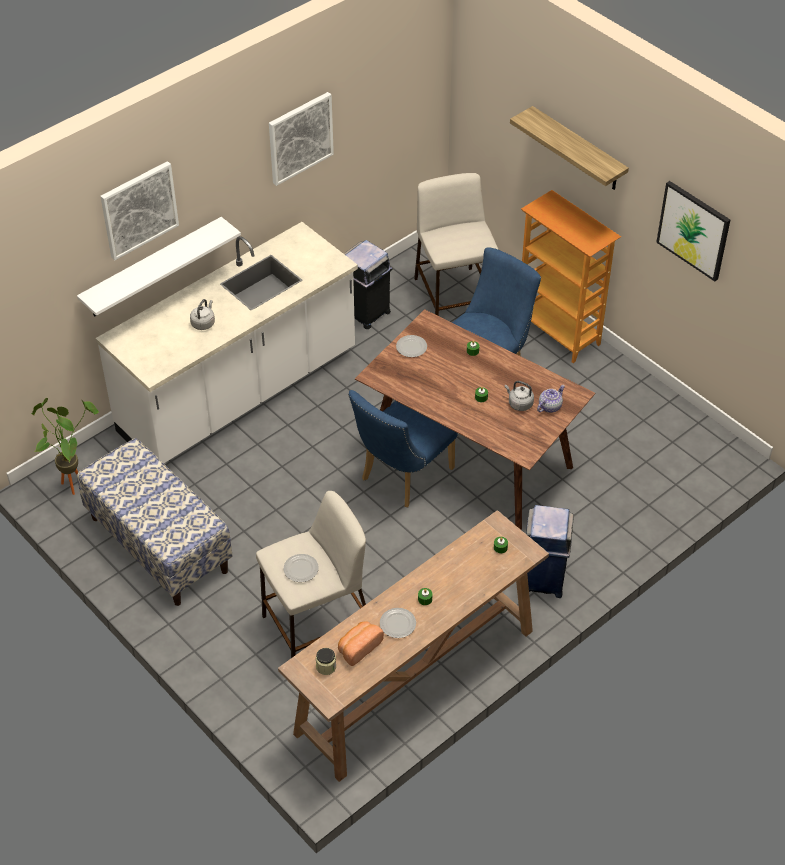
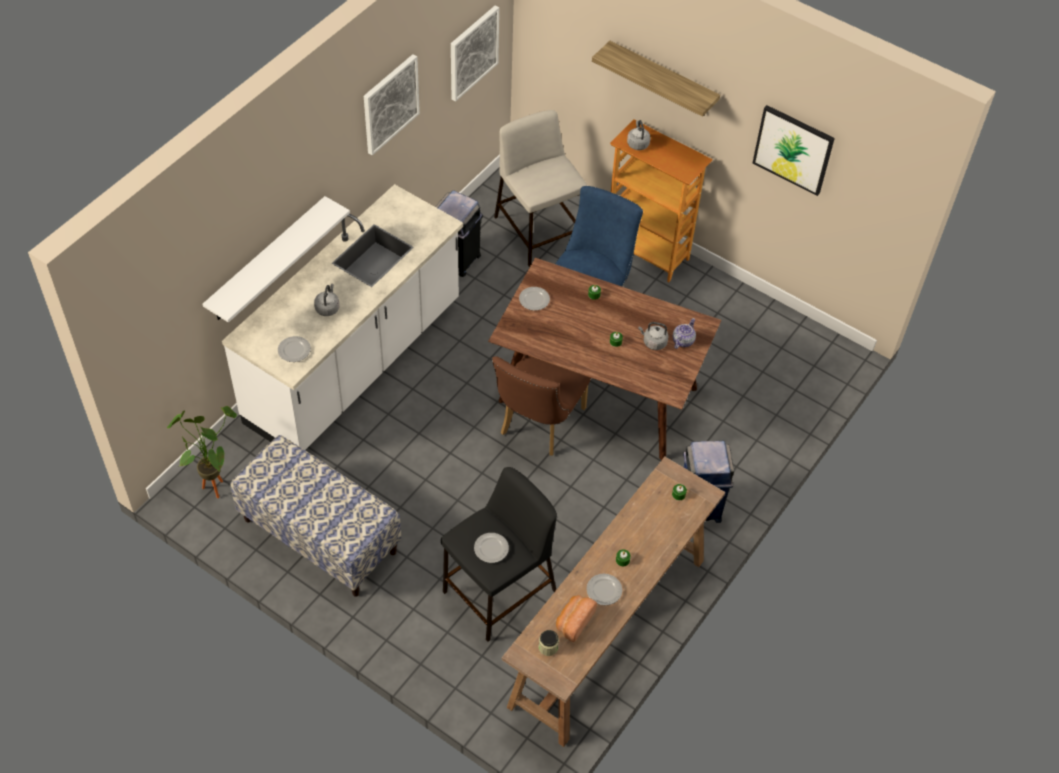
camera: 15 degrees left, 5 degrees up
picture [100,161,179,260] -> picture moved to [451,6,499,101]
beige stool [256,491,366,658] -> black stool [441,467,557,642]
blue chair [348,390,458,507] -> brown chair [492,355,591,456]
none -> plate [278,336,311,362]
none -> grey kettle [627,120,650,150]

